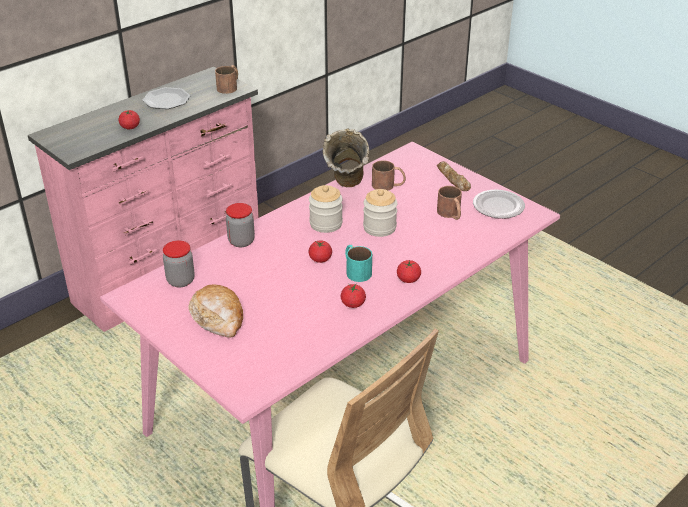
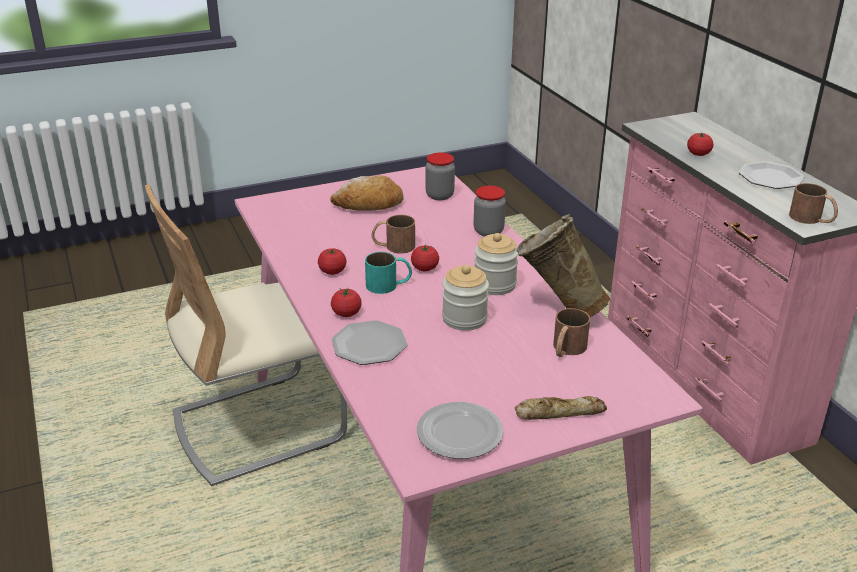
camera: 110 degrees right, 5 degrees down
brown mug [437,186,462,220] -> brown mug moved to [372,215,415,253]
none -> plate [331,320,407,365]

